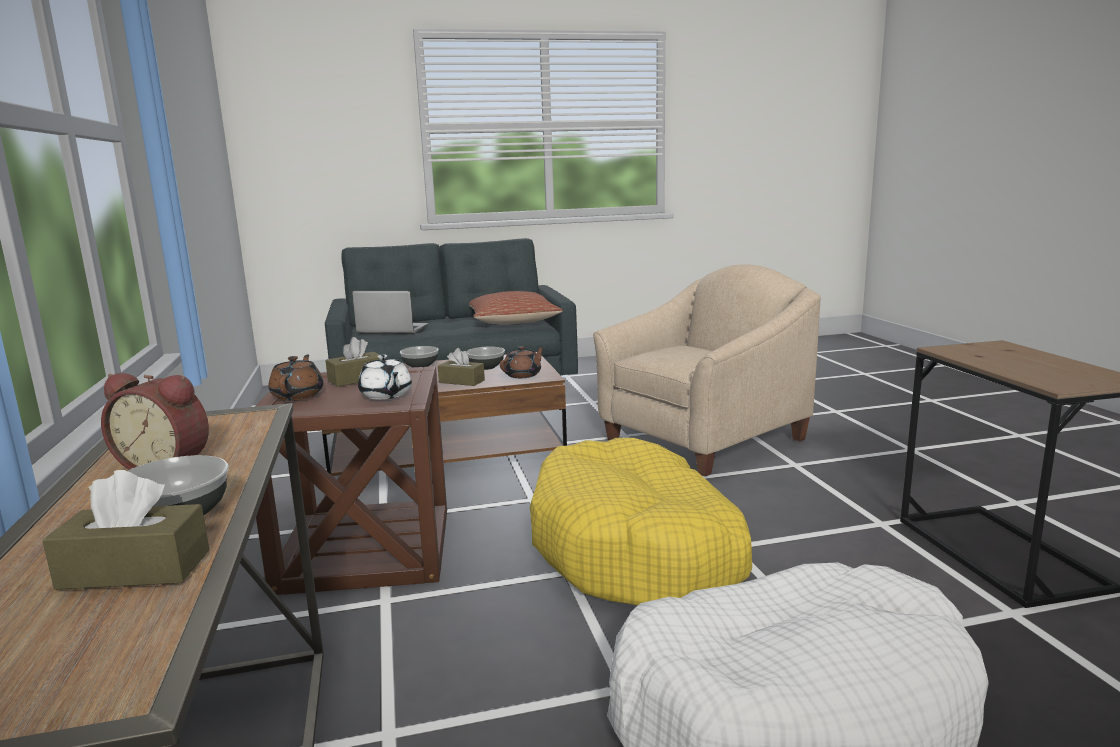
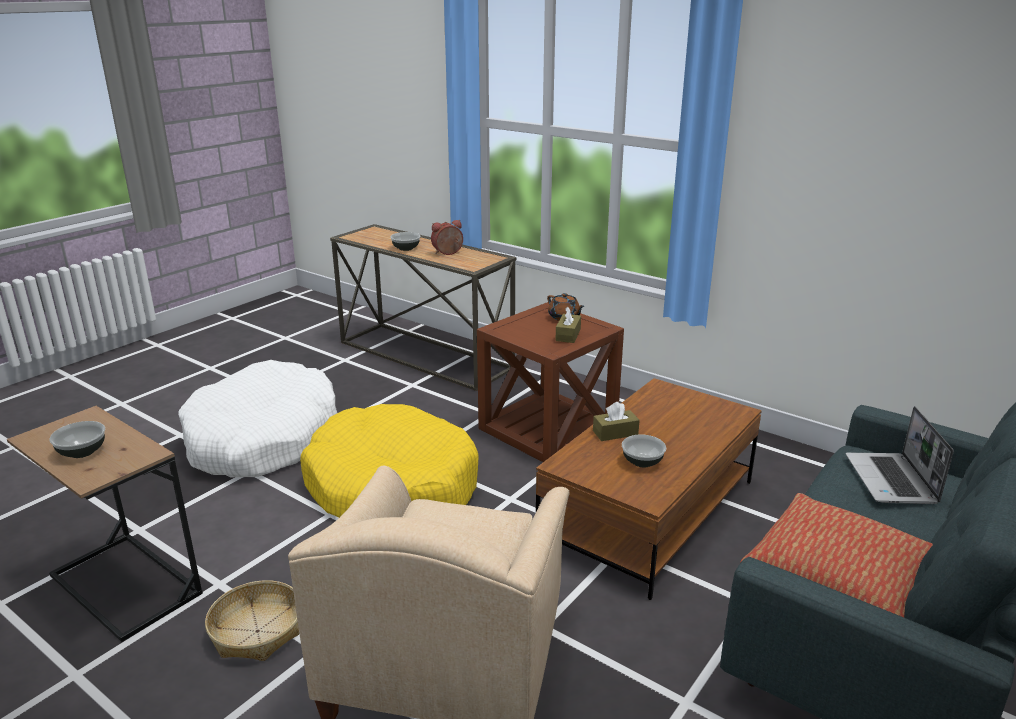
camera: 140 degrees right, 10 degrees up
brown tissue box [42,470,209,590] -> none
laptop [352,291,428,335] -> laptop turned 120 degrees clockwise [846,406,954,504]
white teapot [358,355,412,400] -> none
bowl [400,346,439,367] -> bowl moved to [49,421,105,458]
brown teapot [500,346,544,378] -> none
none -> basket [205,580,299,661]

